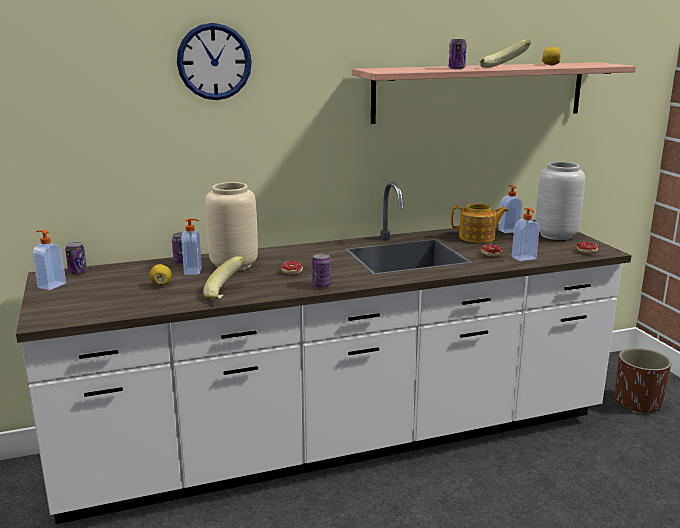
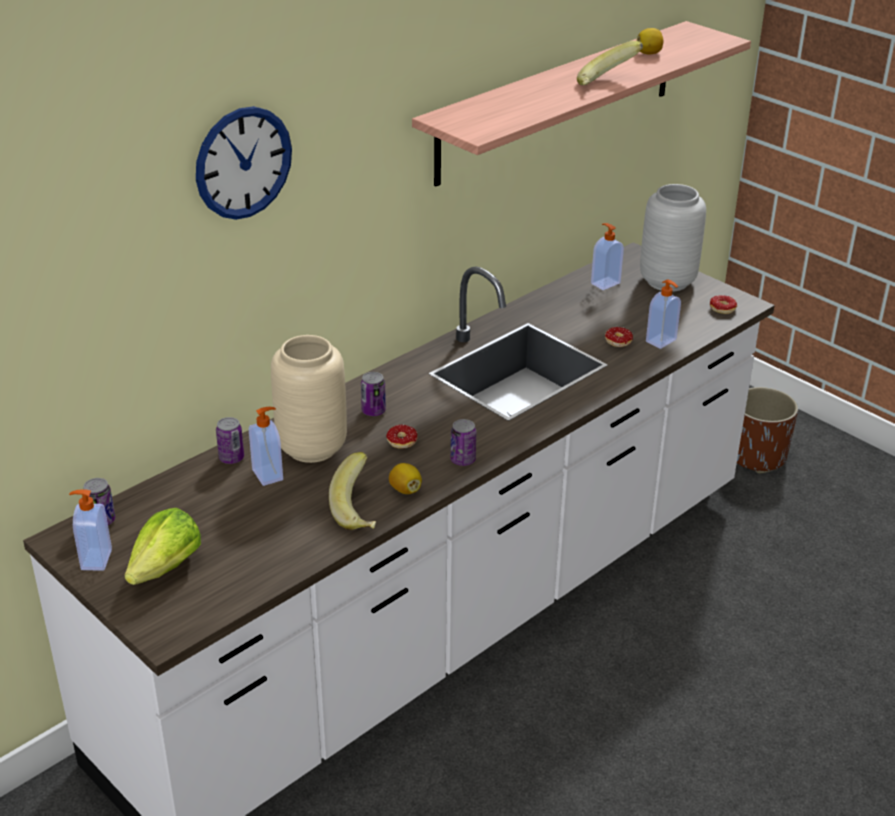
camera: 25 degrees left, 15 degrees up
lemon [149,264,172,286] -> lemon moved to [389,463,422,494]
can [449,39,467,69] -> can moved to [361,372,386,416]
teapot [451,203,509,243] -> none
none -> lettuce [124,508,201,585]

